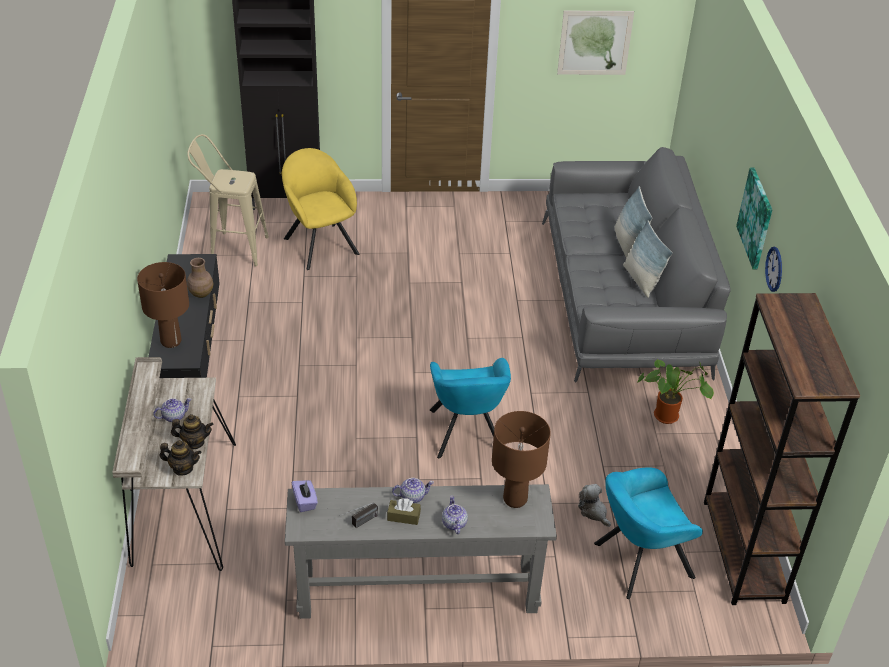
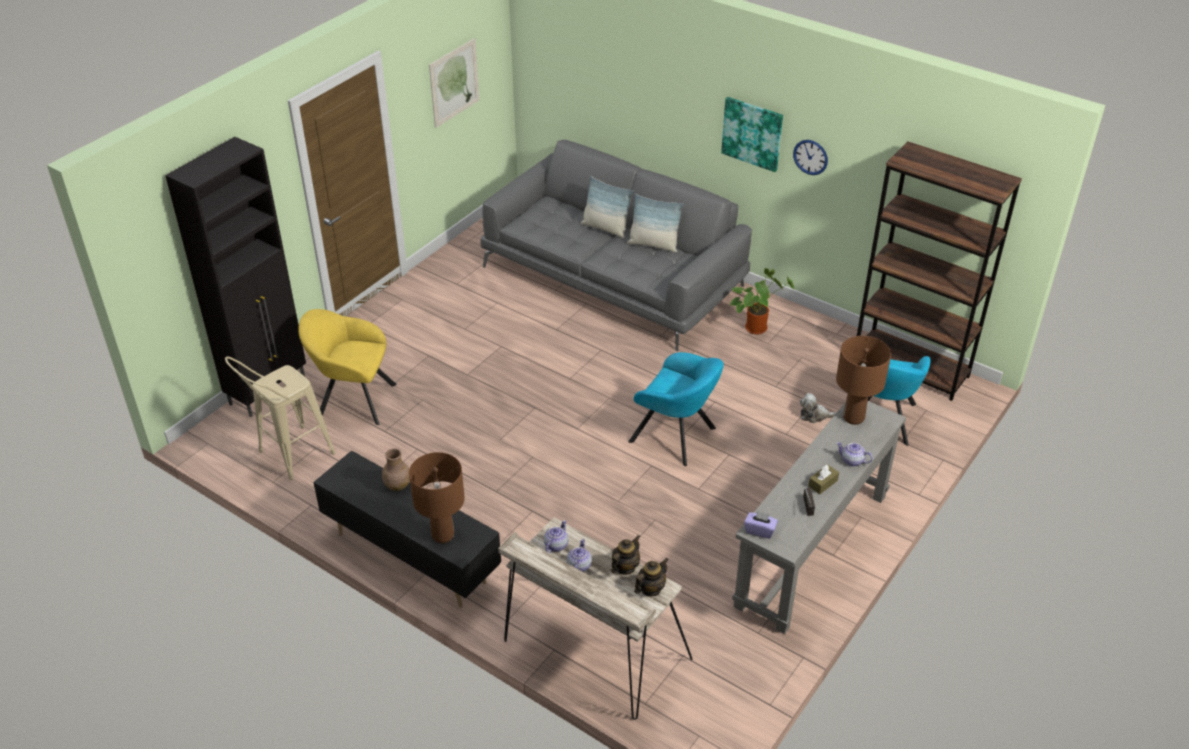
camera: 50 degrees left, 0 degrees up
teapot [392,478,434,503] -> teapot moved to [544,520,568,553]

